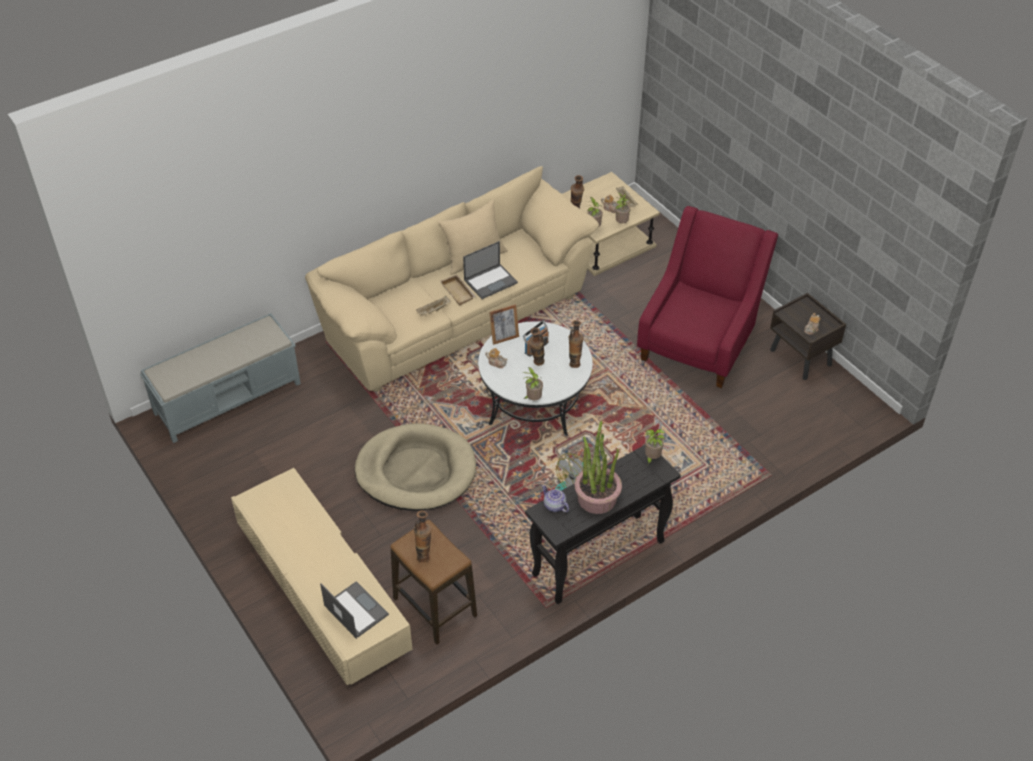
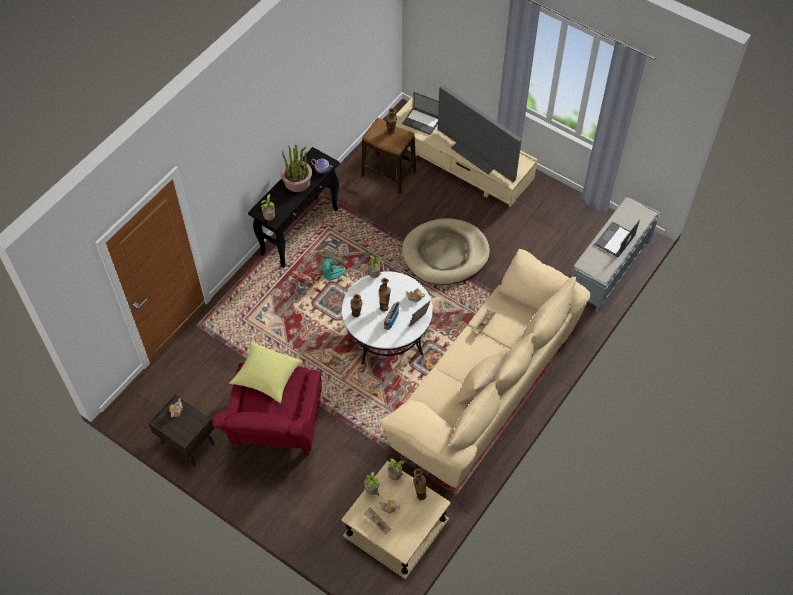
camera: 160 degrees right, 10 degrees up
beige tray [440,274,476,305] -> none
laptop [463,241,518,299] -> laptop moved to [595,220,640,257]
none -> yellow pillow [229,341,303,403]
none -> television [438,86,522,183]

